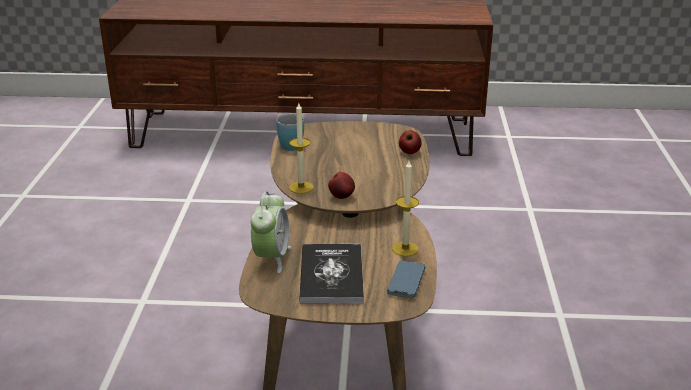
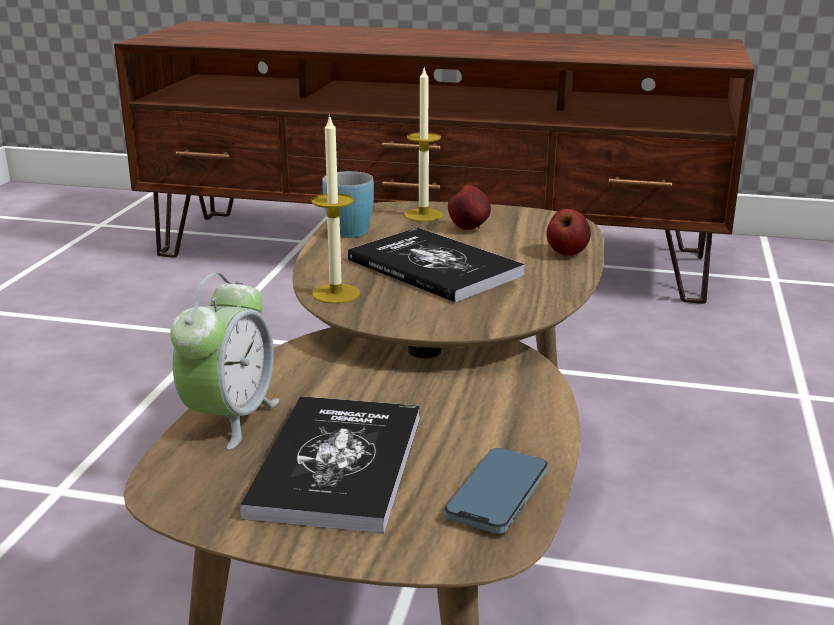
camera: 10 degrees right, 5 degrees down
apple [328,172,355,199] -> apple moved to [448,185,491,230]
candle [392,161,419,256] -> candle moved to [404,68,443,222]
none -> book [348,227,525,303]

